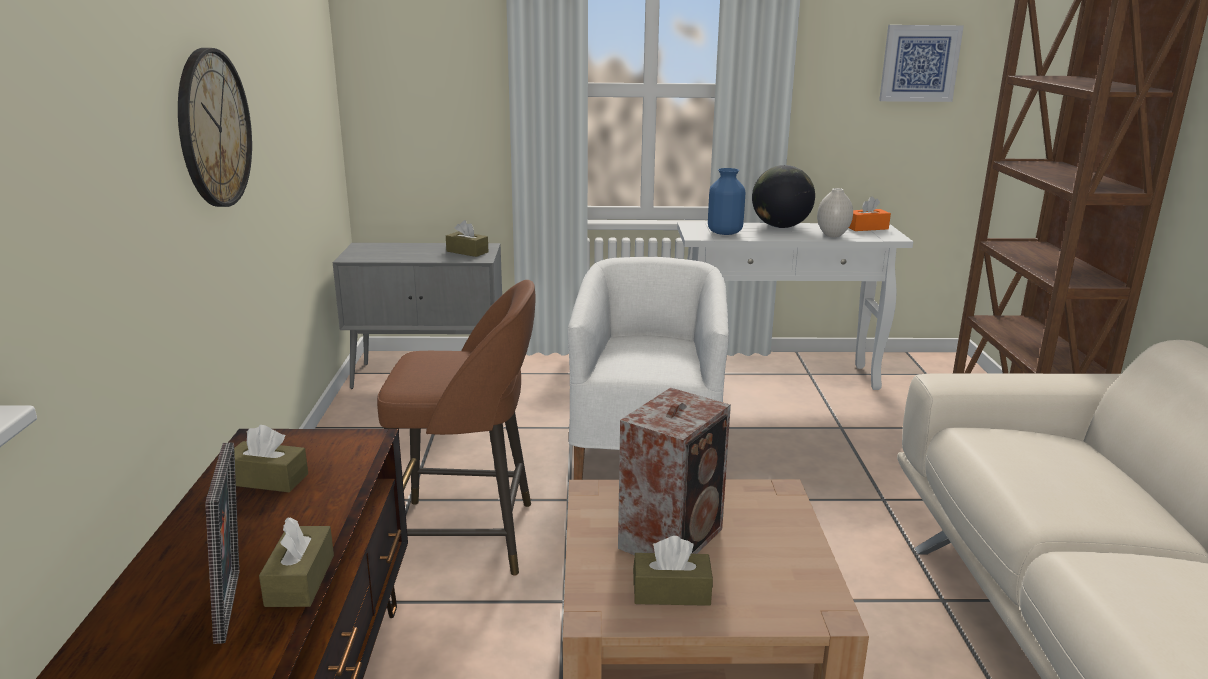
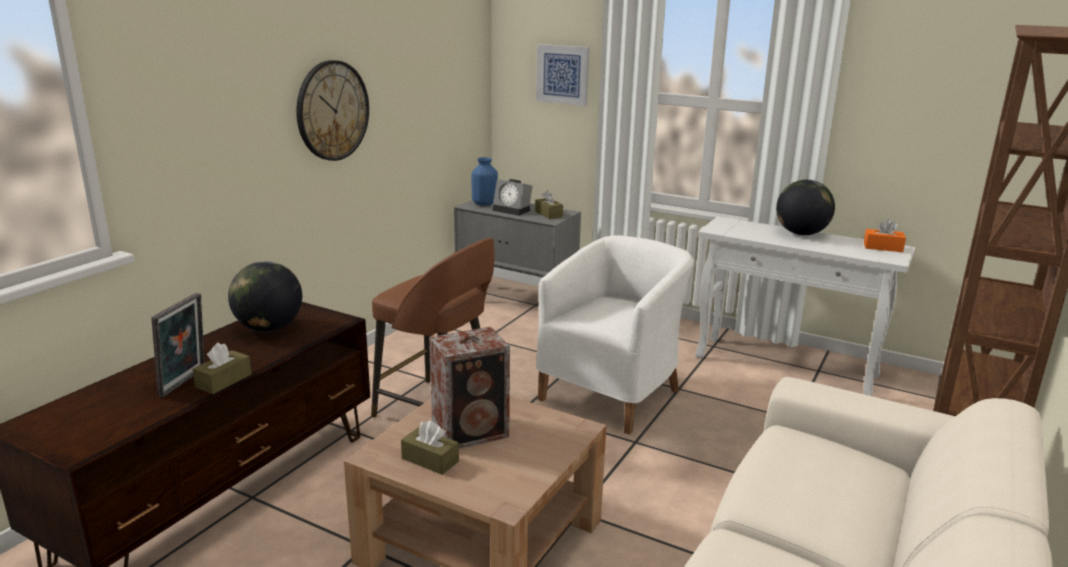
camera: 30 degrees right, 0 degrees up
brown tissue box [234,425,308,493] -> globe [228,261,302,332]
blue vase [708,168,745,235] -> blue vase moved to [472,157,498,206]
white vase [817,188,853,237] -> none
picture [879,25,964,102] -> picture moved to [536,44,589,106]
none -> alarm clock [492,179,533,216]

